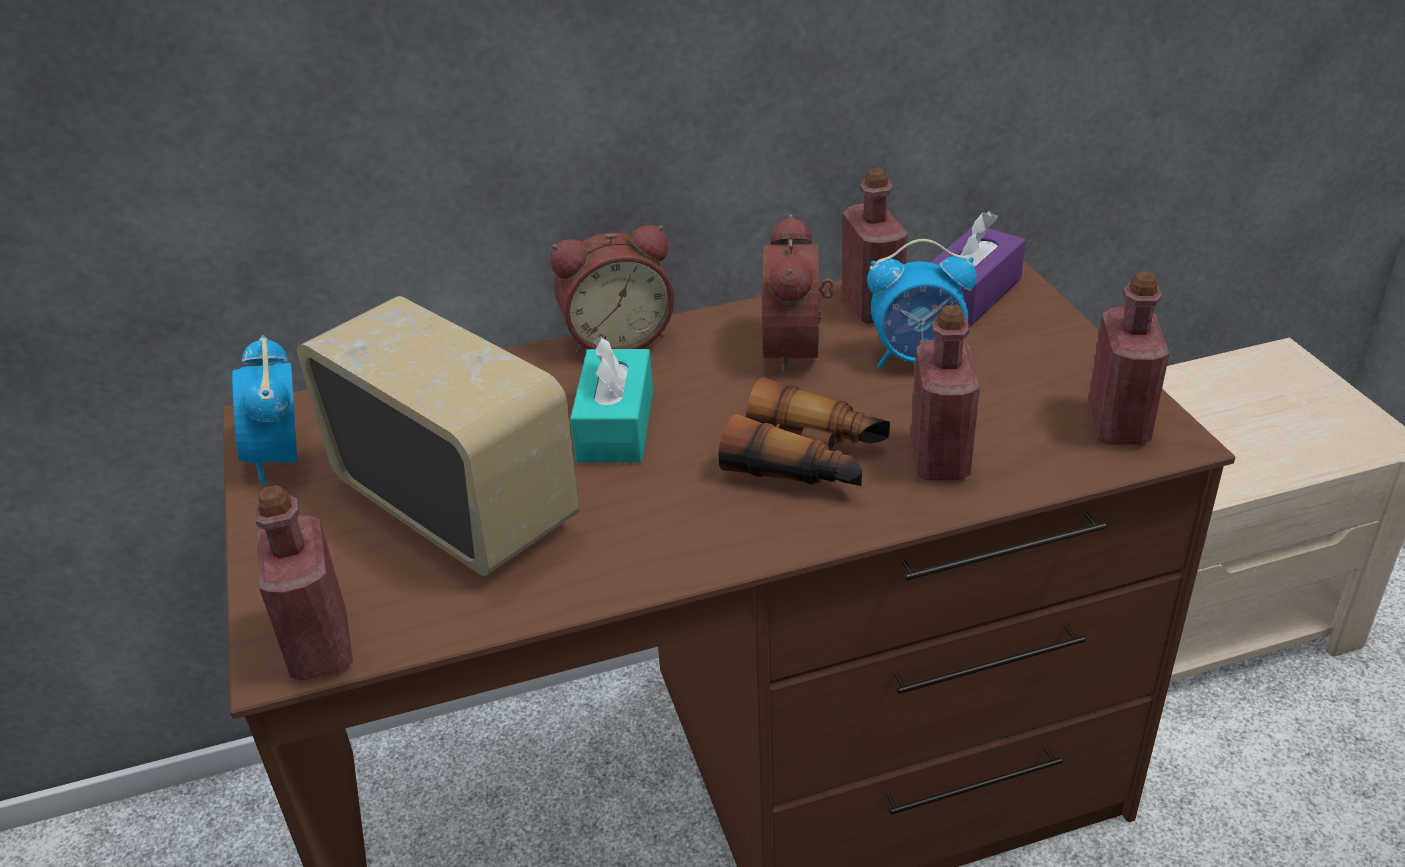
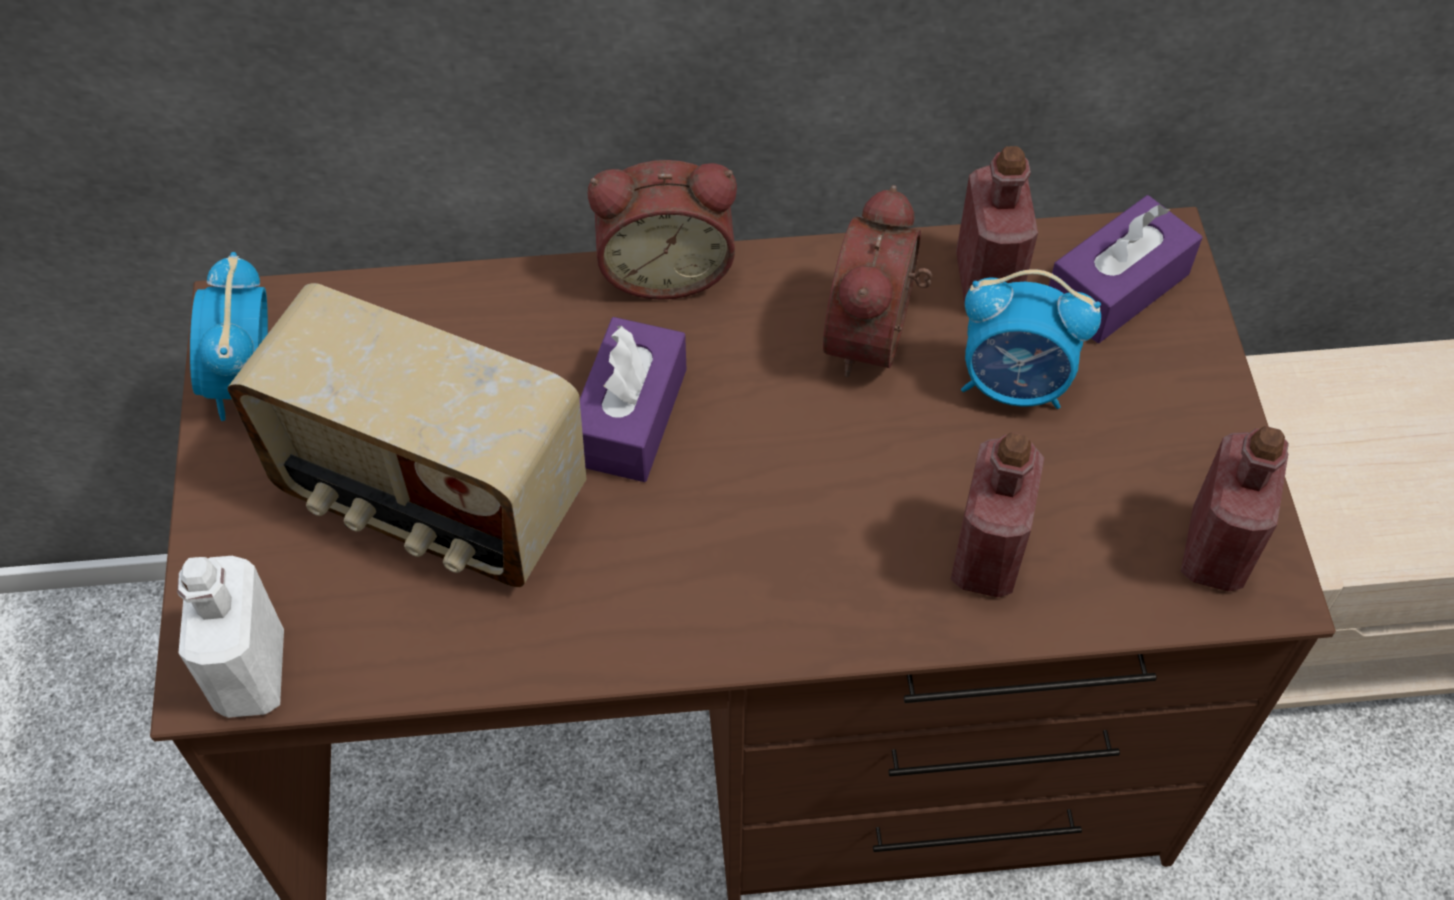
camera: 10 degrees right, 20 degrees up
red bottle [255,485,353,680] -> white bottle [177,556,284,718]
radio [297,296,579,576] -> radio turned 150 degrees clockwise [227,283,587,587]
turquoise tissue box [570,336,653,463] -> purple tissue box [580,317,687,482]
binoculars [718,377,890,486] -> none

